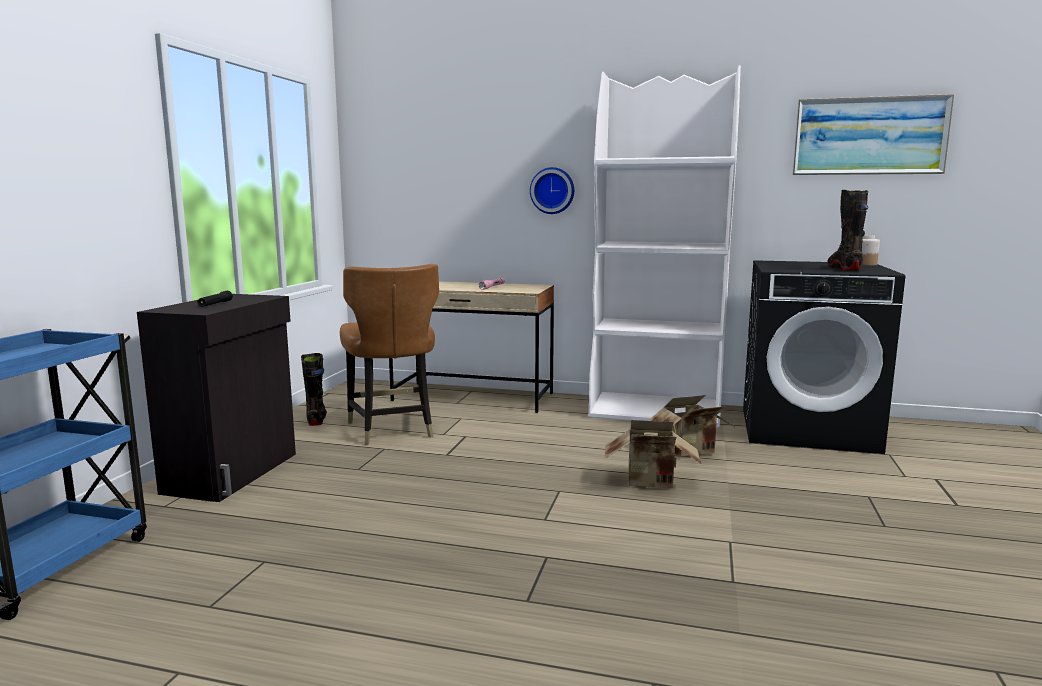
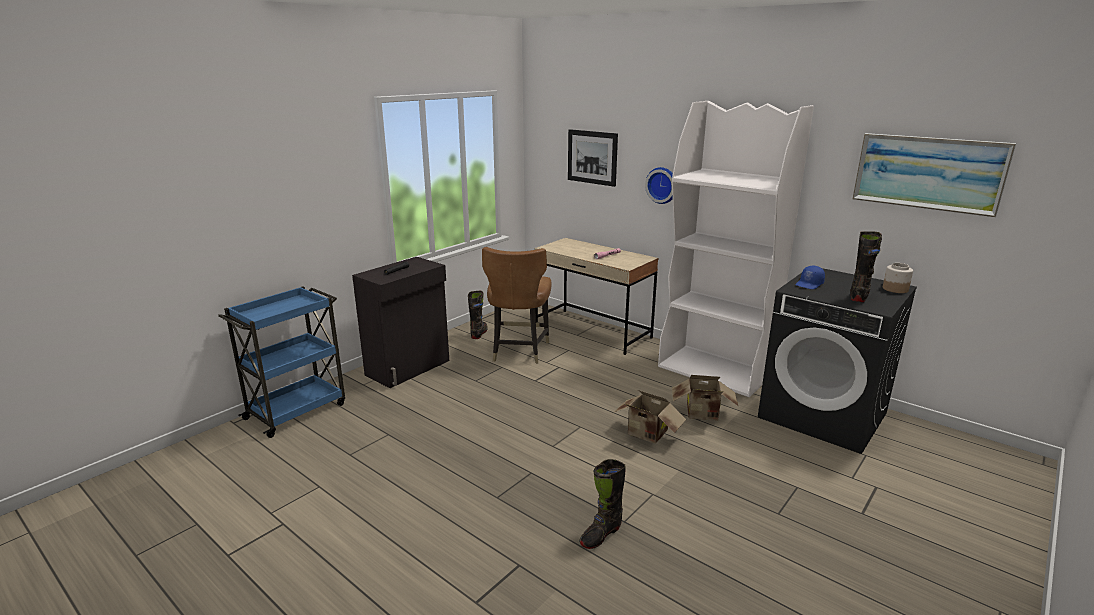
camera: 25 degrees right, 10 degrees up
none -> picture [568,129,618,187]
none -> black boot [579,459,626,549]
none -> blue cap [795,266,825,289]

